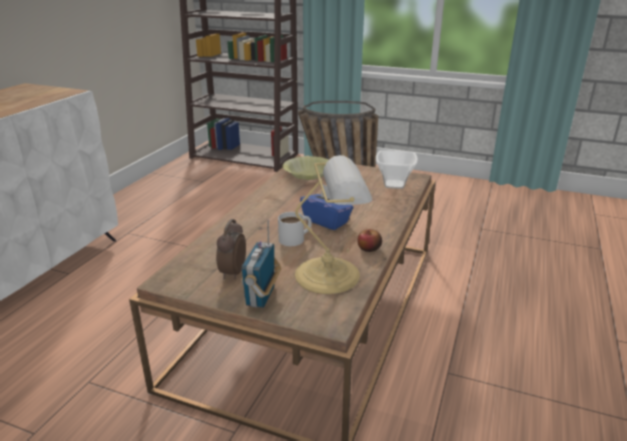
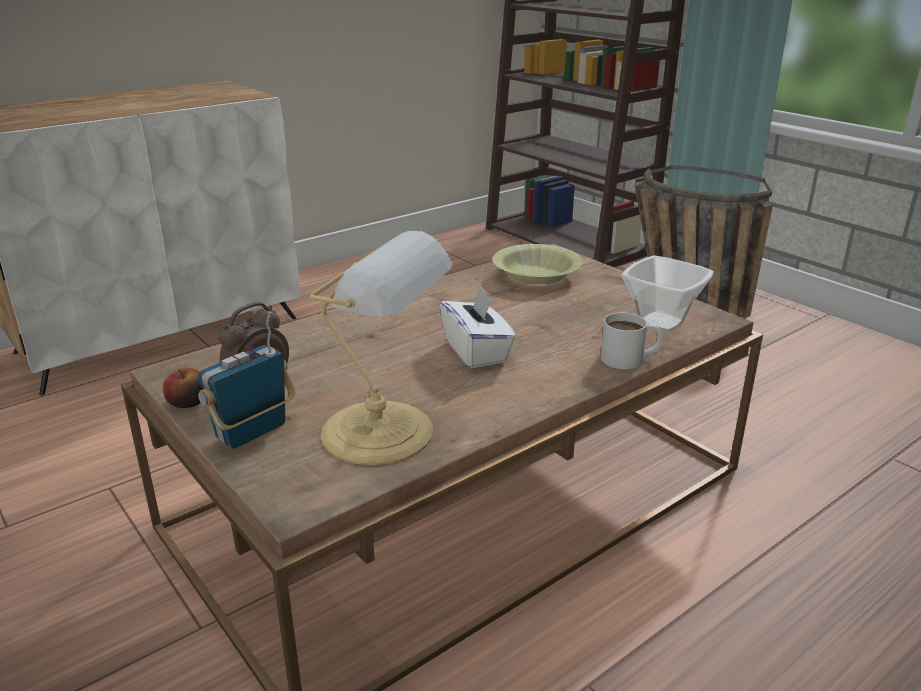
camera: 30 degrees right, 0 degrees up
white mug [278,212,312,246] -> white mug moved to [601,313,663,369]
blue tissue box [300,184,353,230] -> white tissue box [440,287,516,369]
apple [357,229,382,252] -> apple moved to [163,368,202,408]

